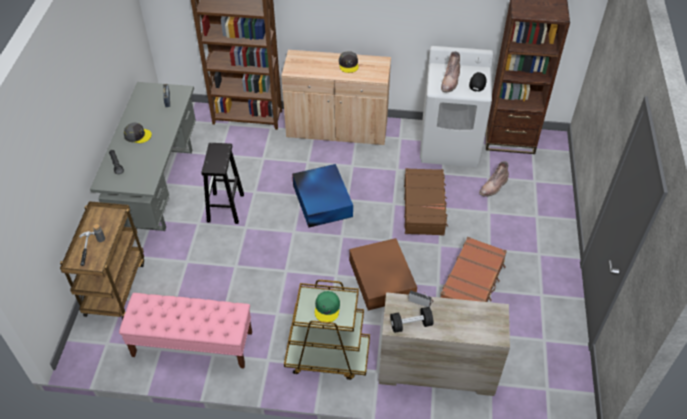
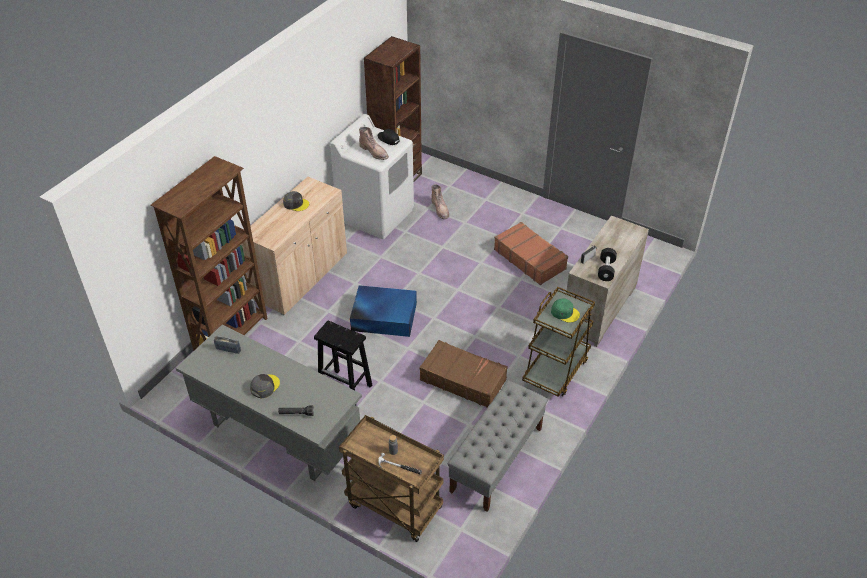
camera: 65 degrees left, 5 degrees down
pink bench [119,293,252,369] -> grey bench [448,380,548,512]
brown storage box [349,238,417,310] -> none
brown suitcase [404,168,448,235] -> brown suitcase moved to [420,340,508,407]

